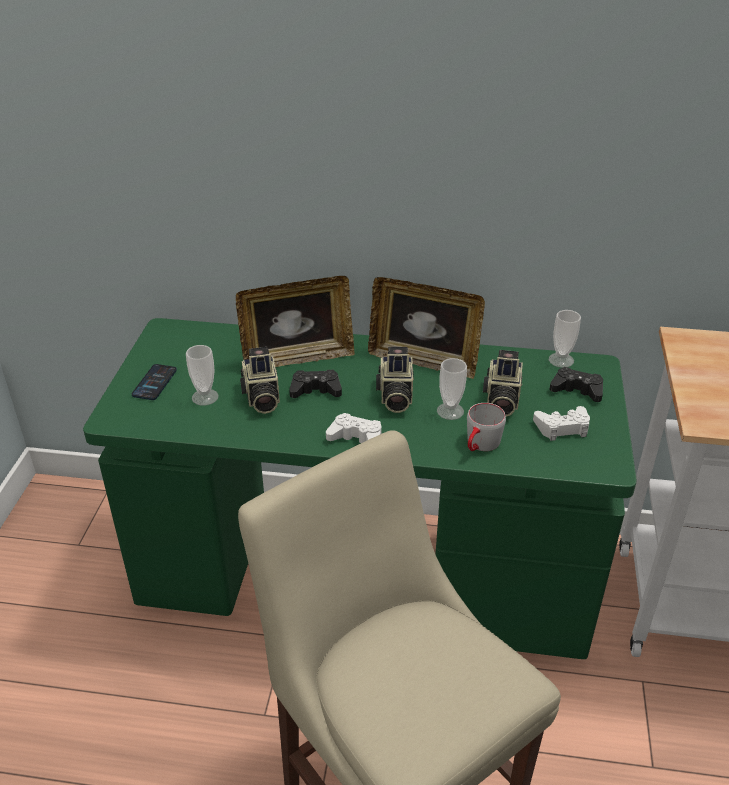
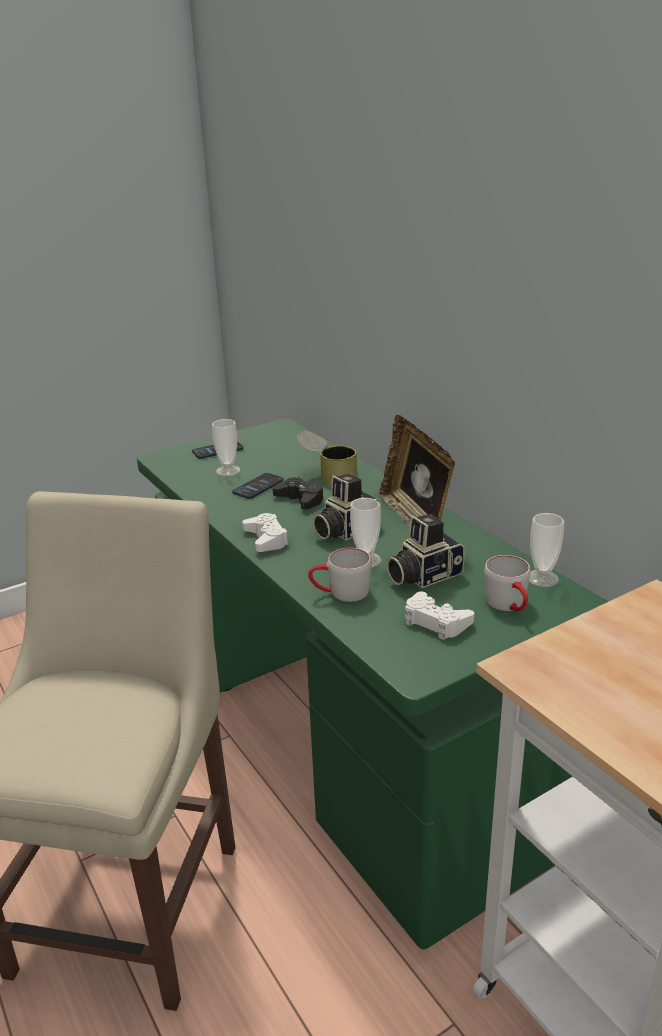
camera: 50 degrees right, 10 degrees down
picture frame [236,276,355,367] -> can [297,431,357,485]
camera [240,347,280,414] -> phone [232,473,284,499]
black game controller [550,367,603,402] -> grey mug [484,555,531,612]

